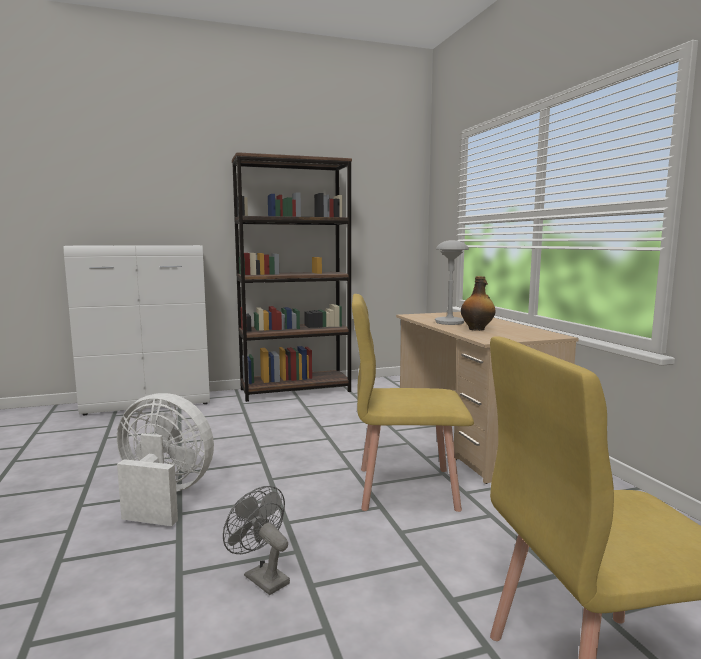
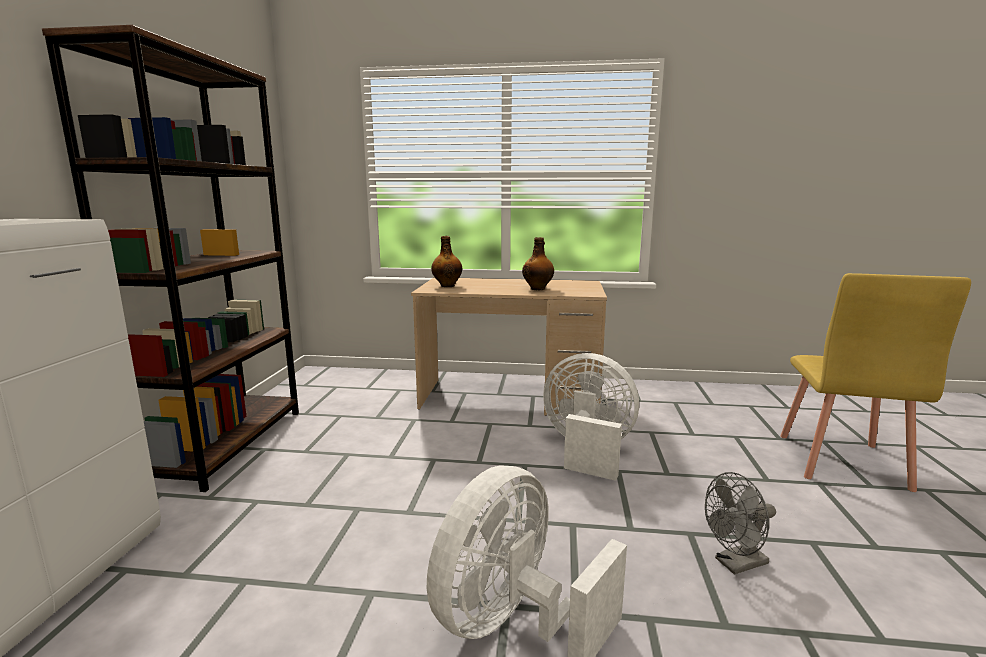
camera: 65 degrees left, 5 degrees up
yellow chair [352,294,474,512] -> white fan [543,353,639,481]
grey table lamp [435,240,469,325] -> none
none -> bottle [431,236,462,287]

